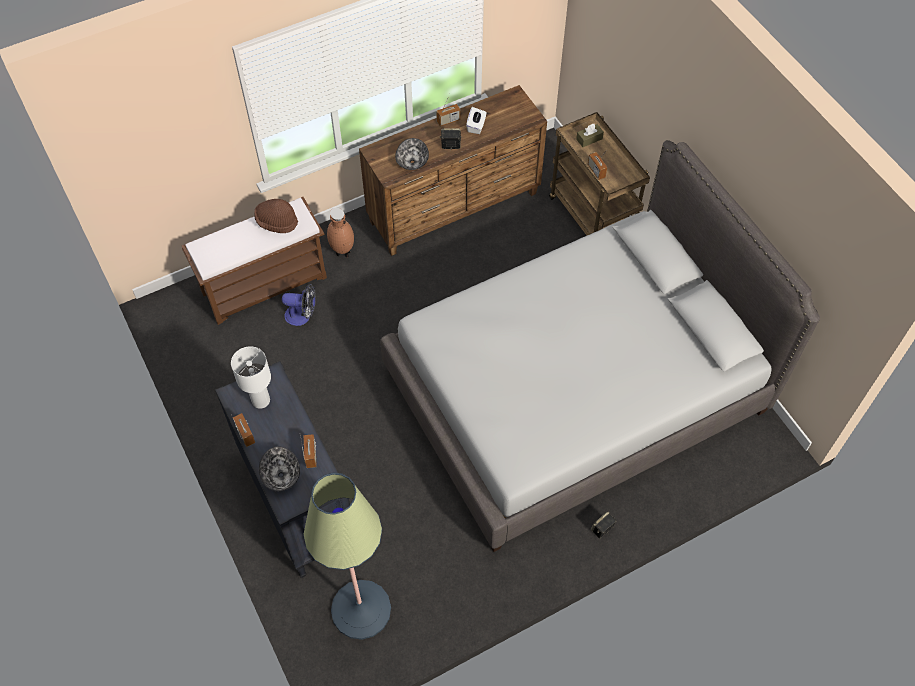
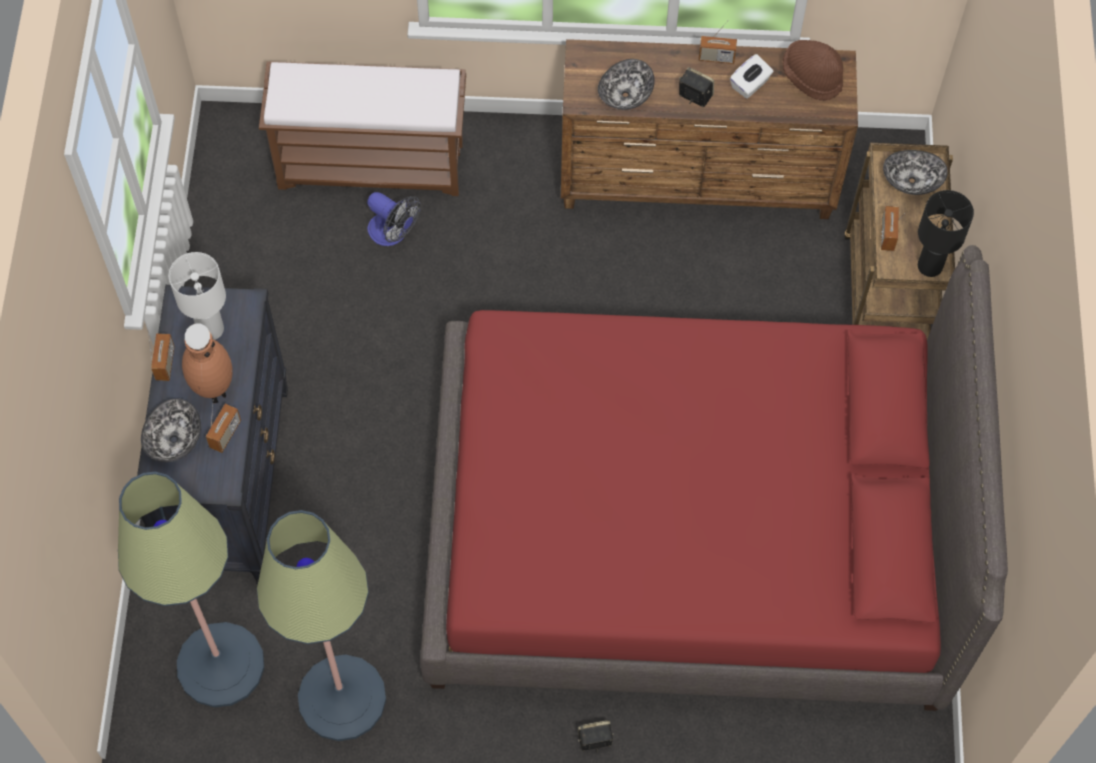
camera: 30 degrees right, 5 degrees up
brown hat [254,199,298,233] -> brown hat moved to [783,40,843,101]
brown vase [327,208,354,258] -> brown vase moved to [182,323,233,403]
grey bed [380,140,820,552] -> red bed [420,245,1008,711]
brown tissue box [576,123,604,147] -> bowl [883,150,948,195]
none -> floor lamp [257,510,386,741]
none -> black table lamp [918,190,974,277]

